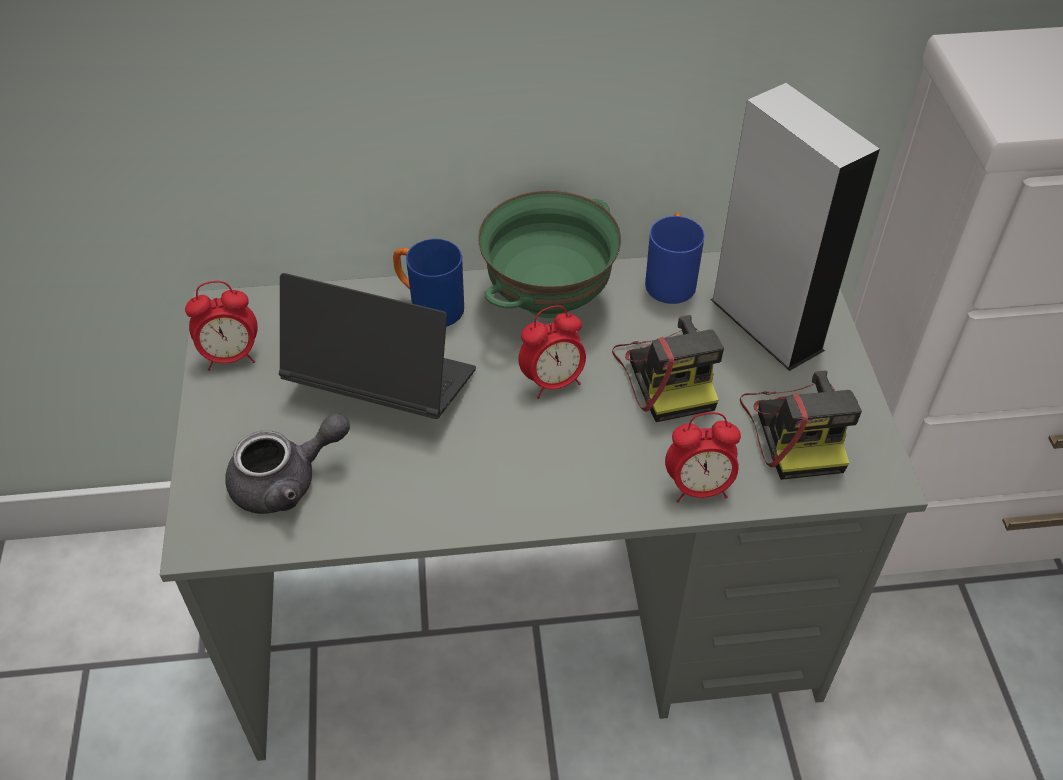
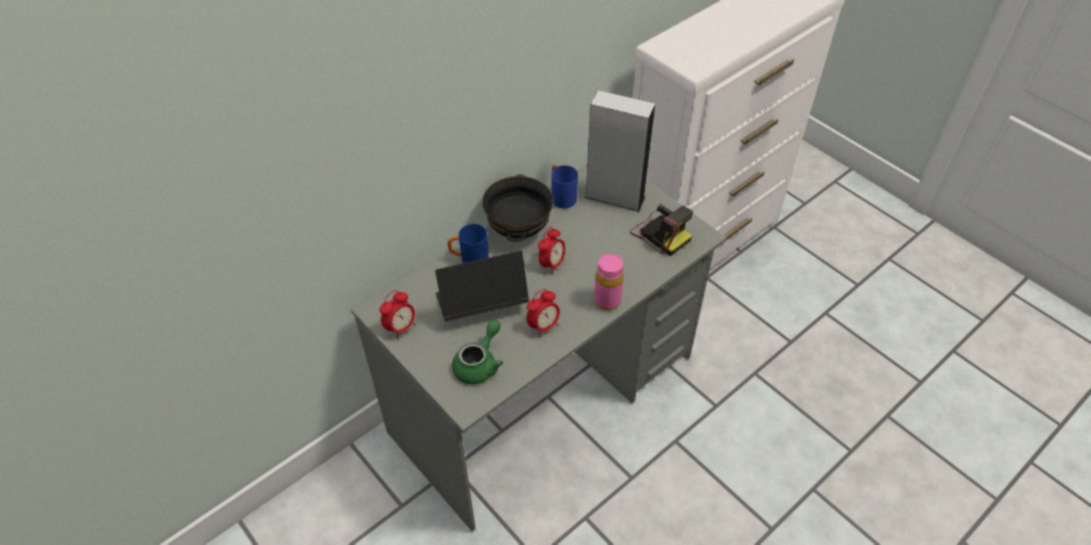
camera: 35 degrees left, 0 degrees up
grey teapot [225,413,350,514] -> green teapot [452,320,503,384]
green bowl [478,190,621,318] -> black bowl [482,174,553,242]
camera [612,315,724,422] -> none
alarm clock [665,412,741,502] -> alarm clock moved to [526,289,560,337]
none -> pink bottle [594,253,624,310]

